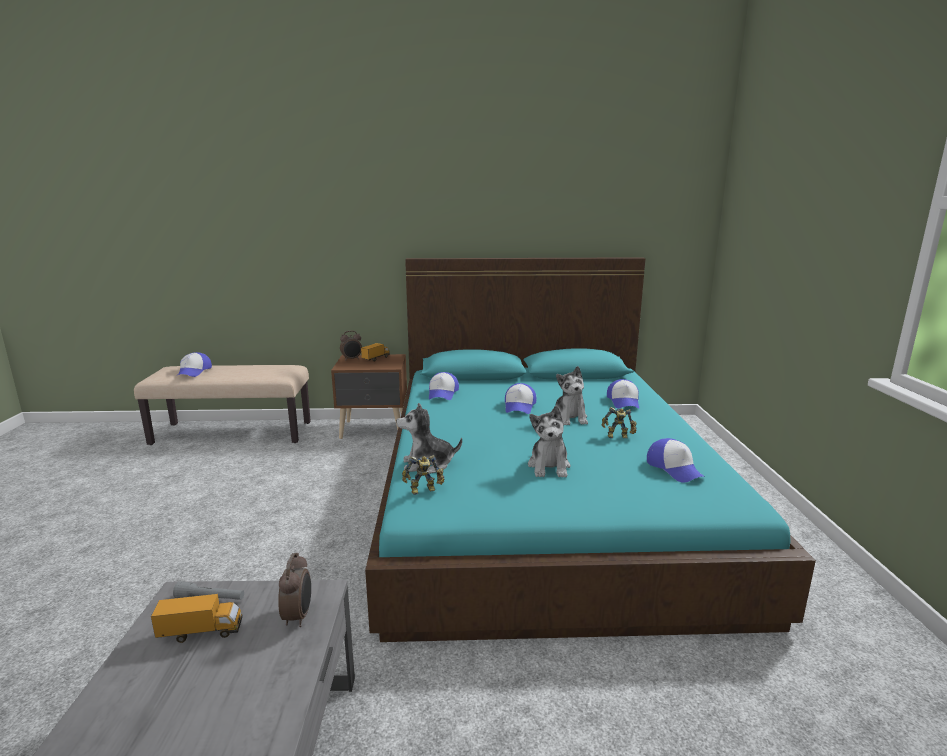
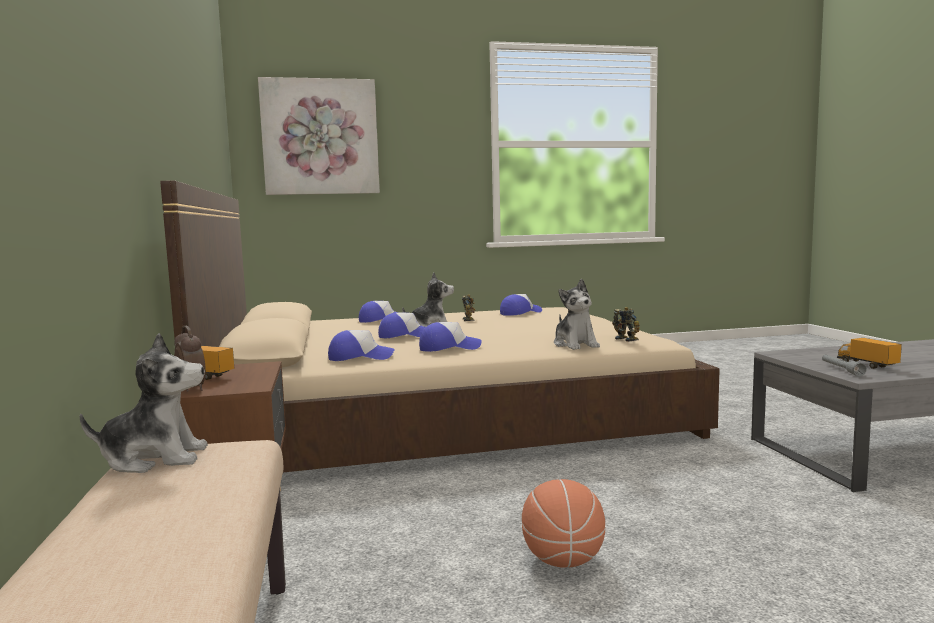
camera: 100 degrees left, 10 degrees down
cap [178,352,212,377] -> cap moved to [419,322,482,352]
alarm clock [278,553,311,627] -> none
turquoise bed [365,257,816,642] -> beige bed [160,181,720,472]
plush toy [528,406,571,478] -> plush toy moved to [80,333,208,473]
none -> picture [258,77,380,195]
none -> basketball [522,479,605,568]

